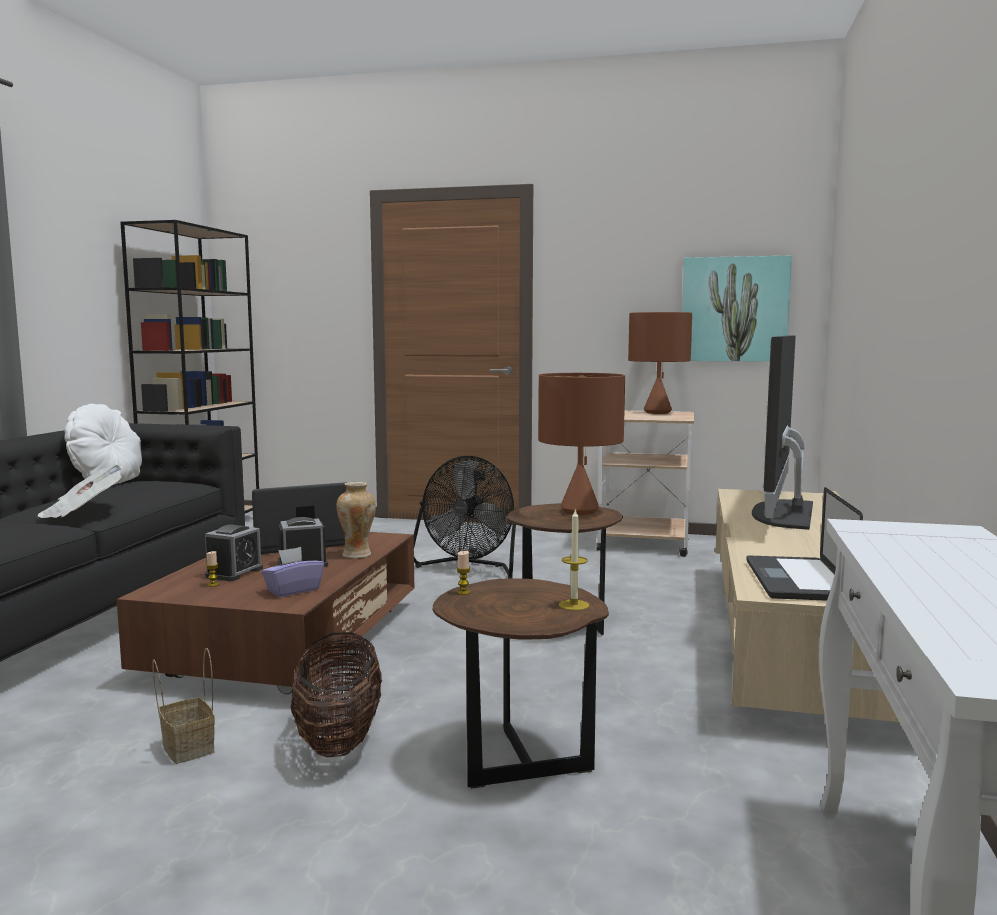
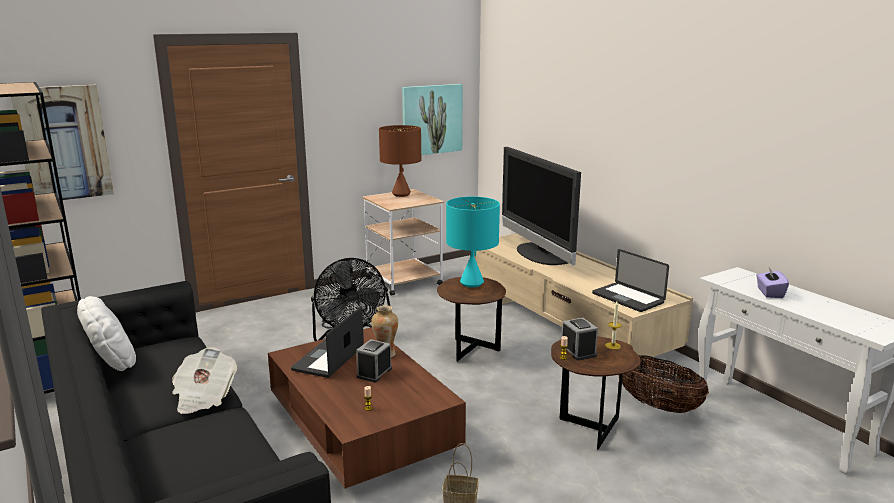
camera: 45 degrees left, 10 degrees up
alarm clock [205,525,263,581] -> alarm clock moved to [560,318,598,361]
purple tissue box [261,547,324,597] -> purple tissue box moved to [756,267,789,298]
basket [291,633,382,757] -> basket moved to [619,355,709,413]
brown table lamp [538,373,625,515] -> turquoise table lamp [446,197,500,288]
none -> picture [11,85,114,201]

